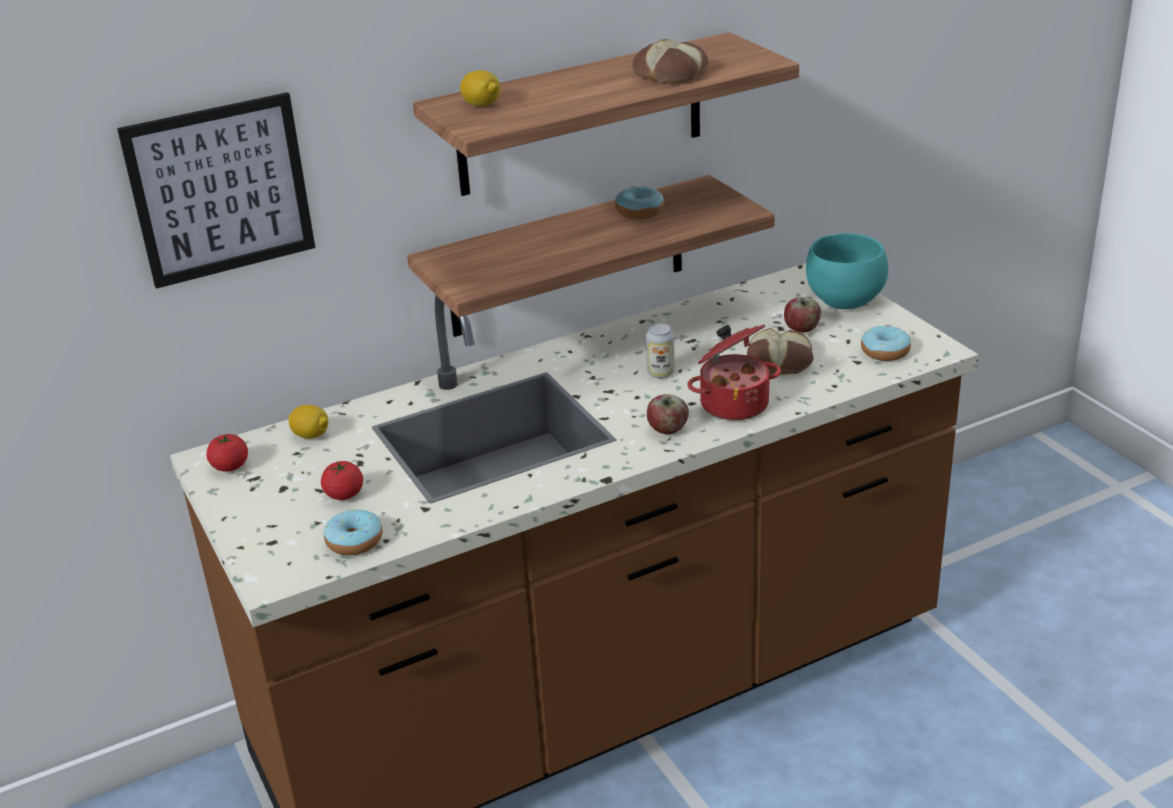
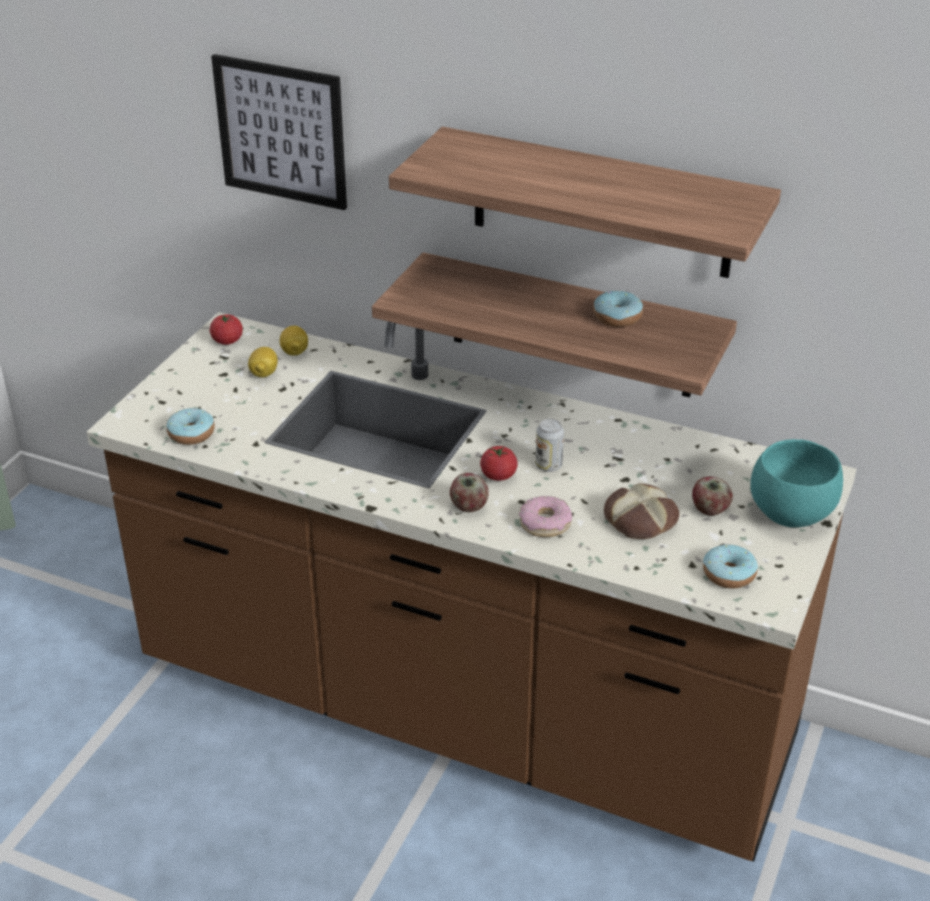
camera: 50 degrees right, 5 degrees up
tomato [321,461,363,500] -> tomato moved to [480,446,518,481]
lemon [460,70,500,106] -> lemon moved to [248,347,278,378]
bread [632,39,708,84] -> none
cooking pot [687,325,781,420] -> donut [519,496,572,537]

